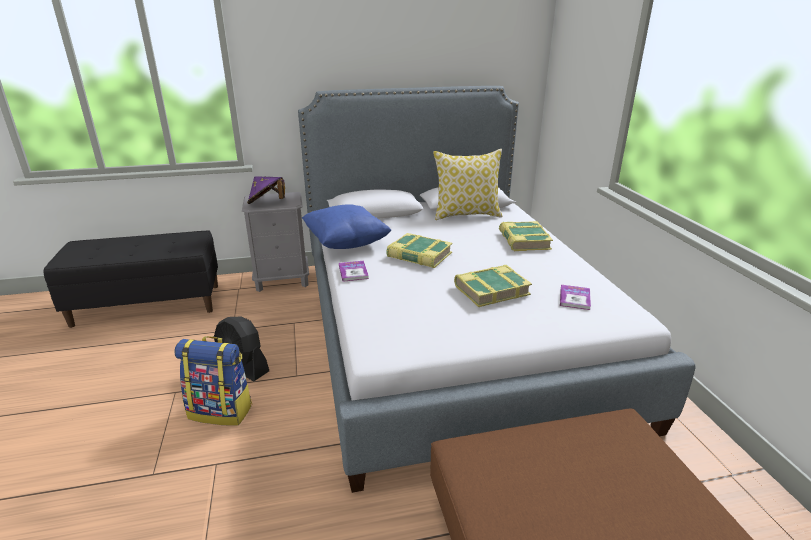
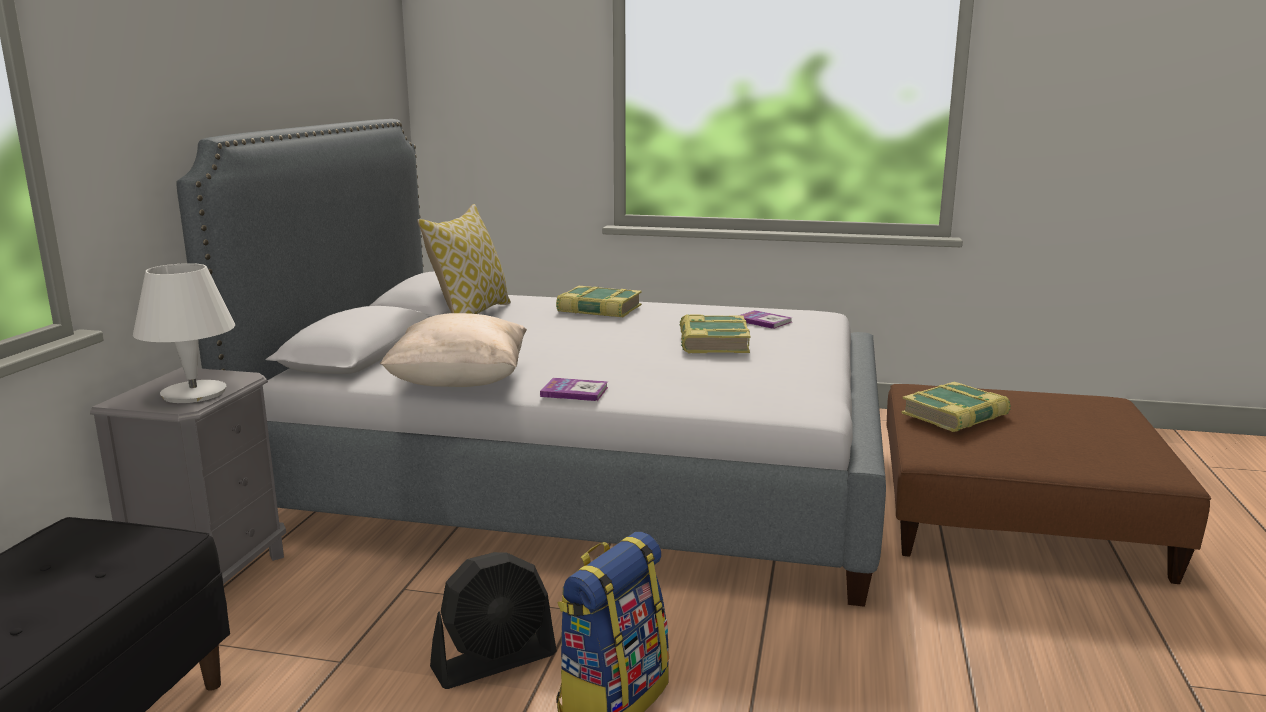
camera: 65 degrees left, 10 degrees down
purple hat [247,176,285,204] -> white table lamp [133,263,235,403]
blue pillow [302,205,391,249] -> beige pillow [380,313,527,387]
book [386,233,452,268] -> book moved to [901,382,1011,432]

